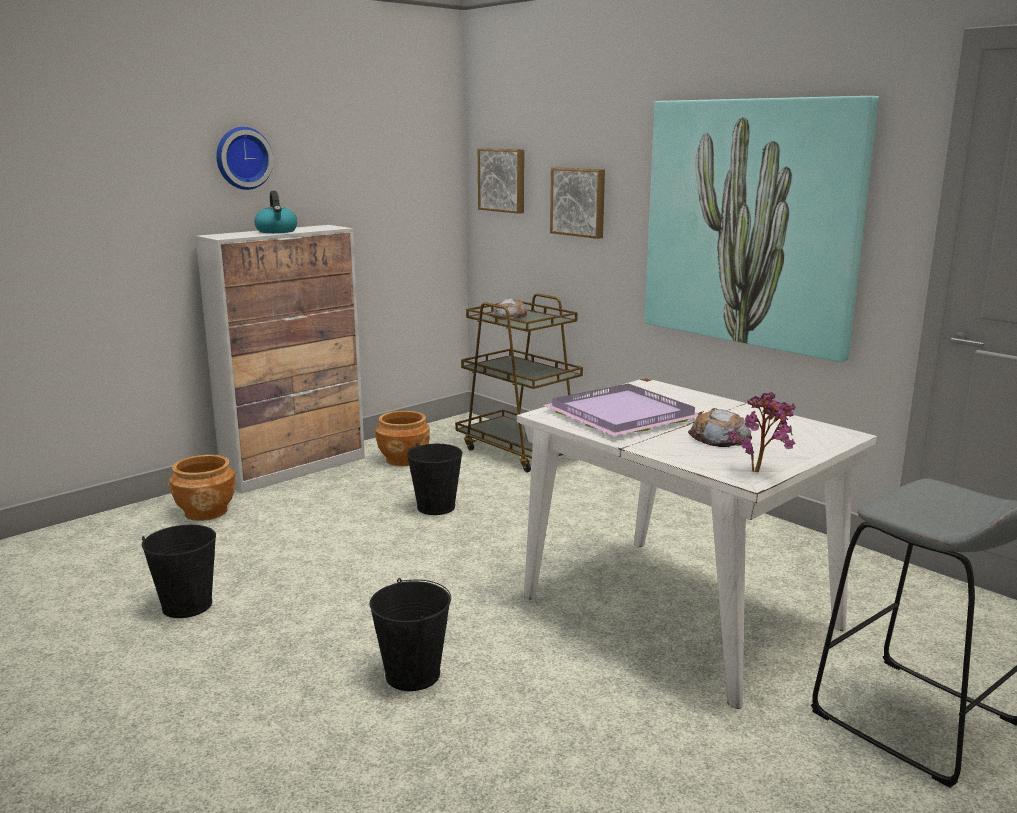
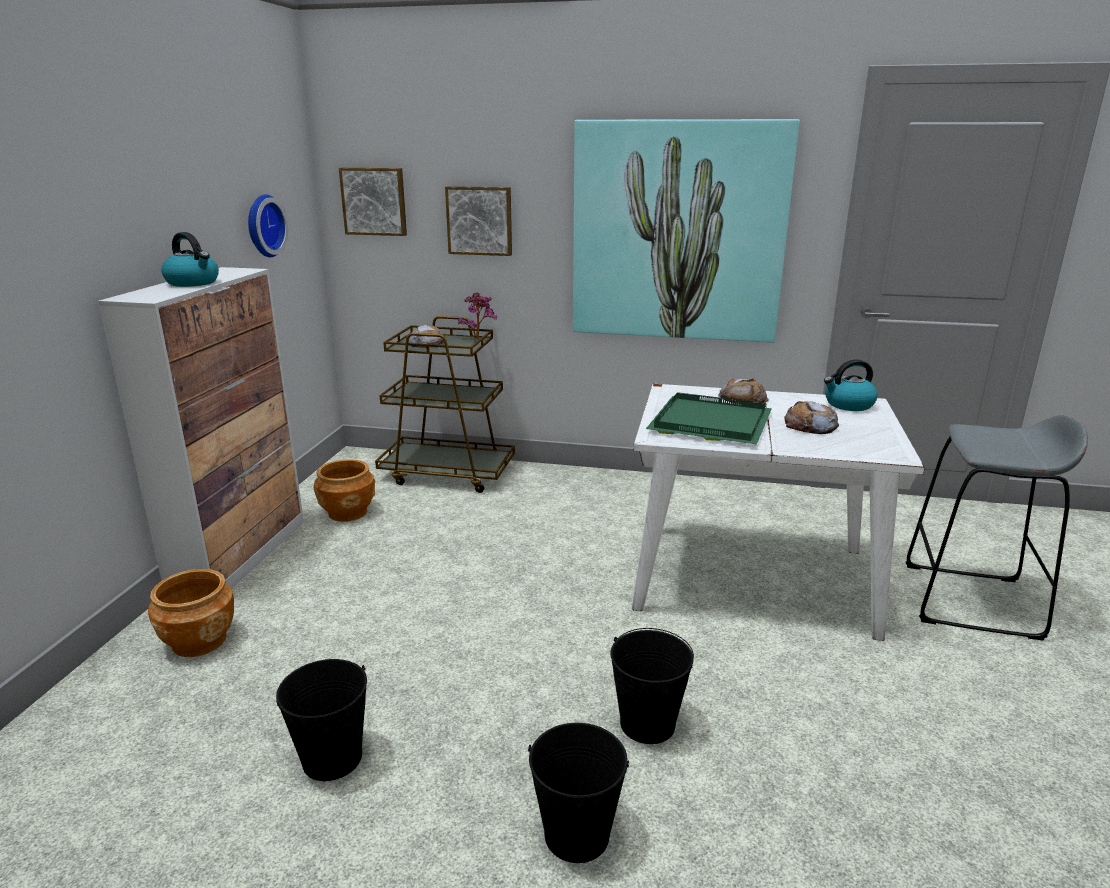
camera: 35 degrees left, 5 degrees up
wall clock [216,127,273,190] -> wall clock moved to [248,194,288,257]
black bucket [406,443,463,515] -> black bucket moved to [528,723,629,863]
purple tray [543,384,700,436] -> green tray [646,392,772,444]
potted plant [727,392,796,472] -> potted plant moved to [458,292,497,339]
none -> bread [718,378,769,405]
none -> kettle [824,359,878,411]

